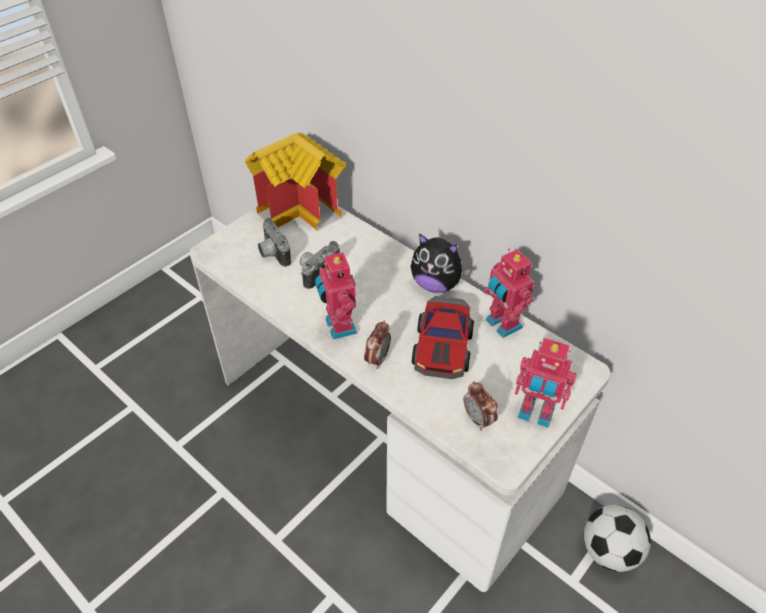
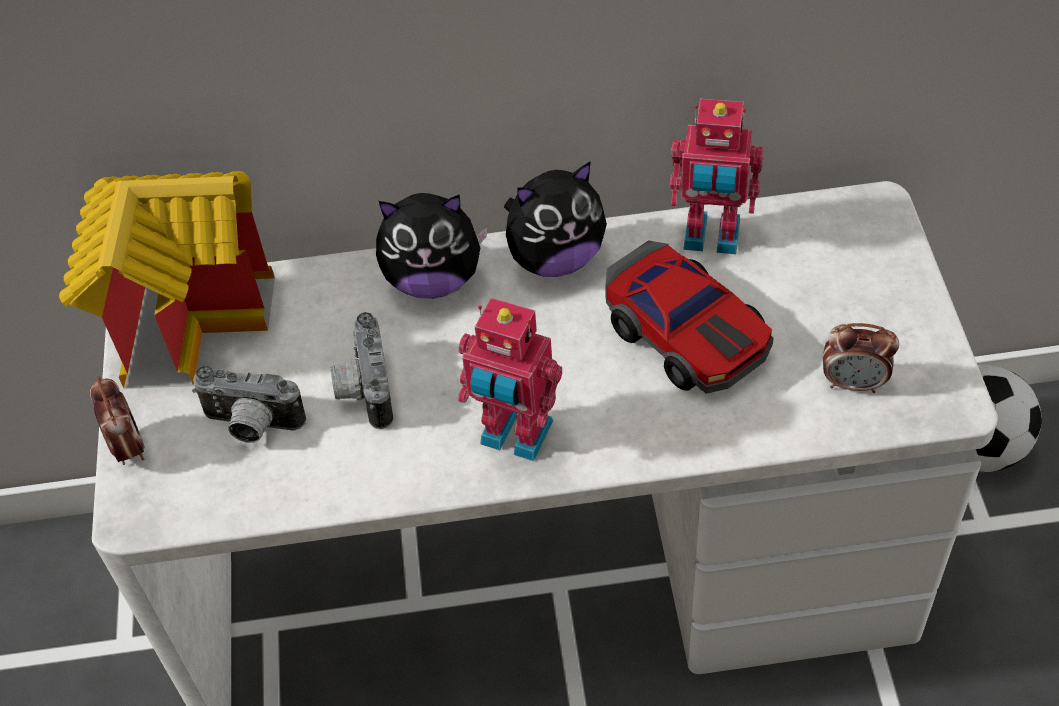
camera: 45 degrees left, 5 degrees up
alarm clock [364,320,391,369] -> alarm clock moved to [90,376,145,465]
toy robot [515,338,577,428] -> none
none -> plush toy [376,193,488,299]

